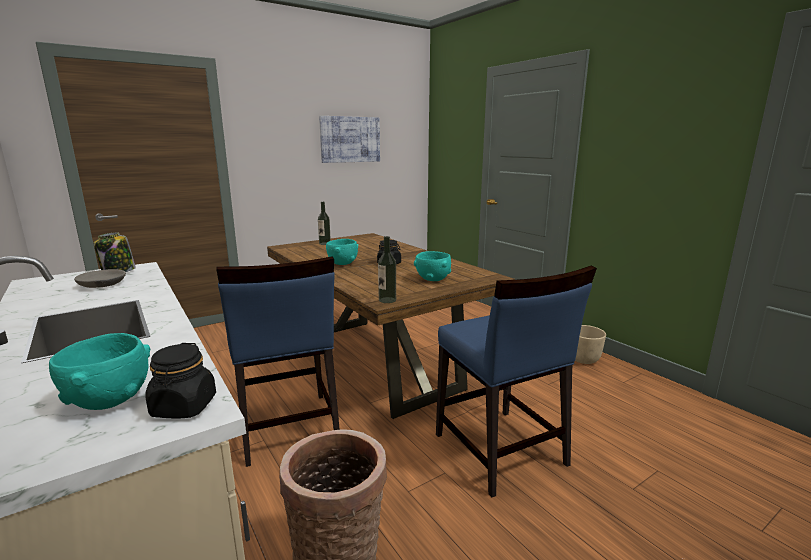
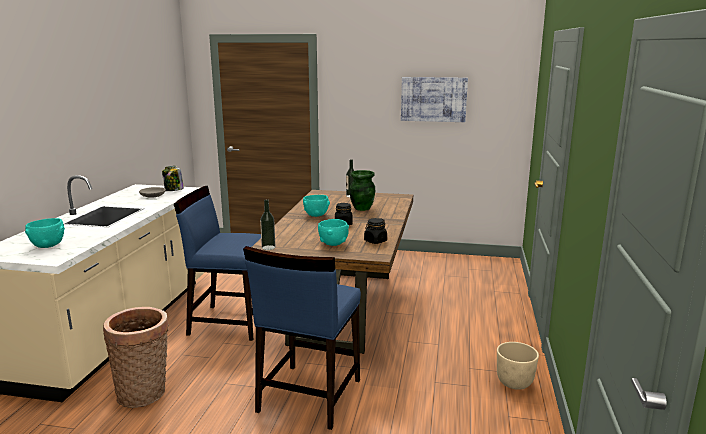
camera: 45 degrees right, 0 degrees up
black jar [145,343,216,418] -> black jar moved to [364,218,387,244]
blue chair [216,256,340,467] -> blue chair turned 75 degrees clockwise [174,186,261,341]
none -> green vase [350,170,375,211]

